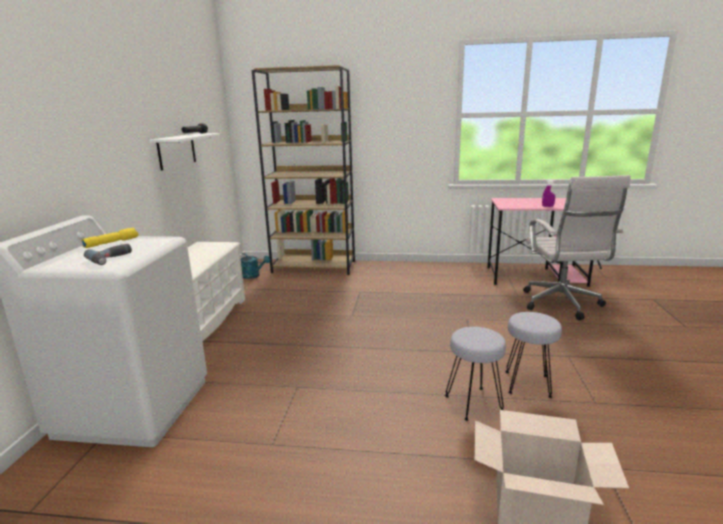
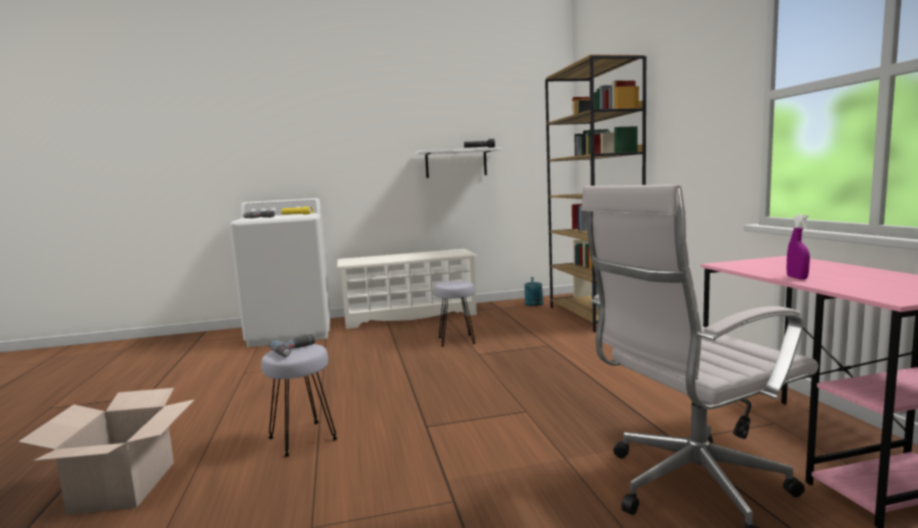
camera: 70 degrees right, 10 degrees down
grey stool [505,312,562,398] -> grey stool moved to [434,281,475,347]
none -> power drill [268,334,315,357]

